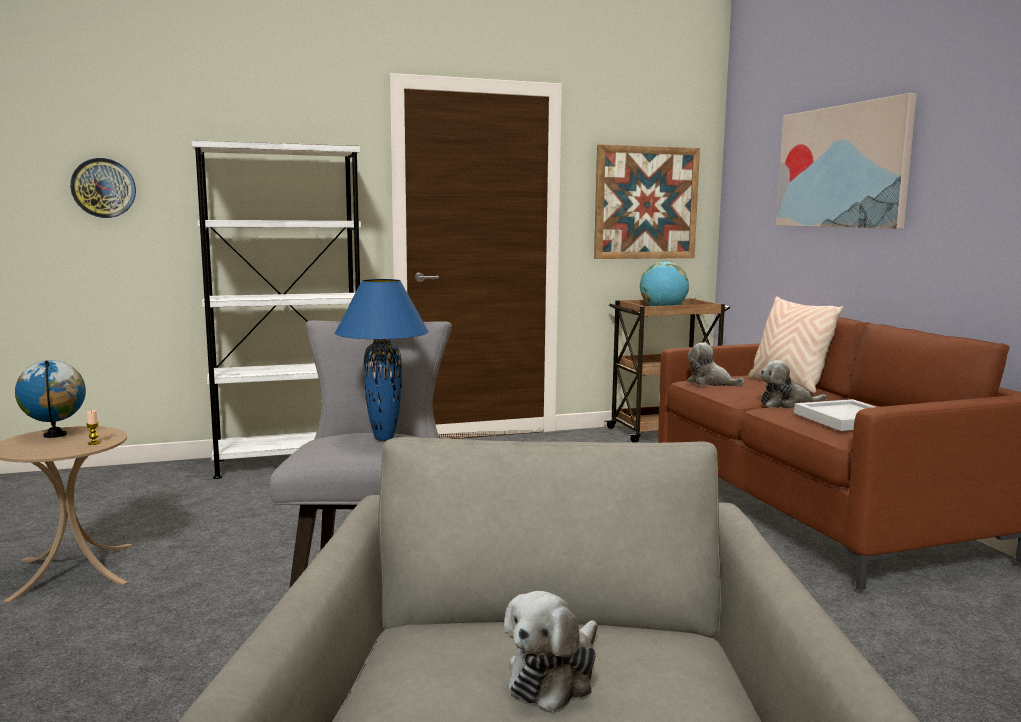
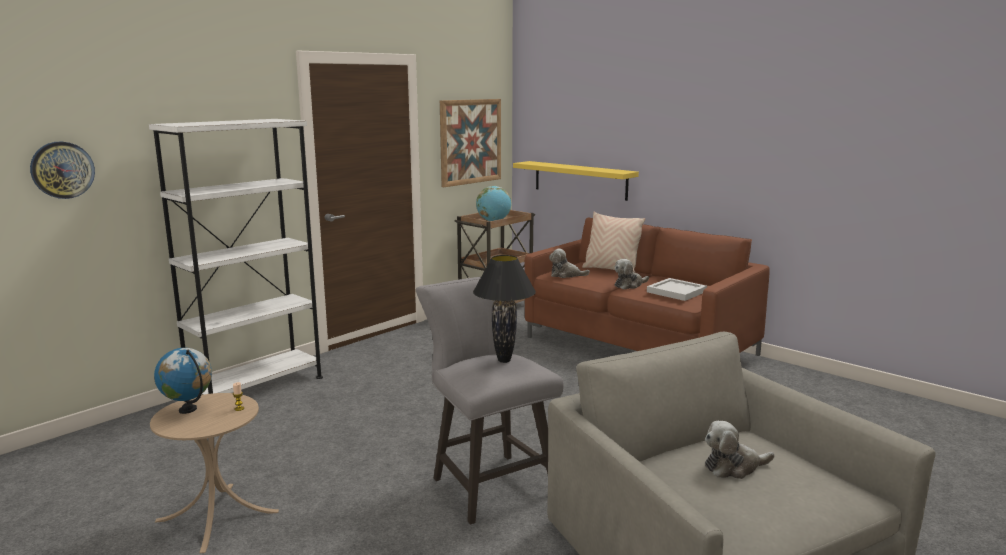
camera: 30 degrees left, 5 degrees up
blue table lamp [335,279,429,441] -> black table lamp [473,255,536,363]
plush toy [504,591,598,711] -> plush toy turned 75 degrees clockwise [705,421,774,479]
picture [776,93,917,229] -> none
none -> yellow shelf [513,161,639,201]

